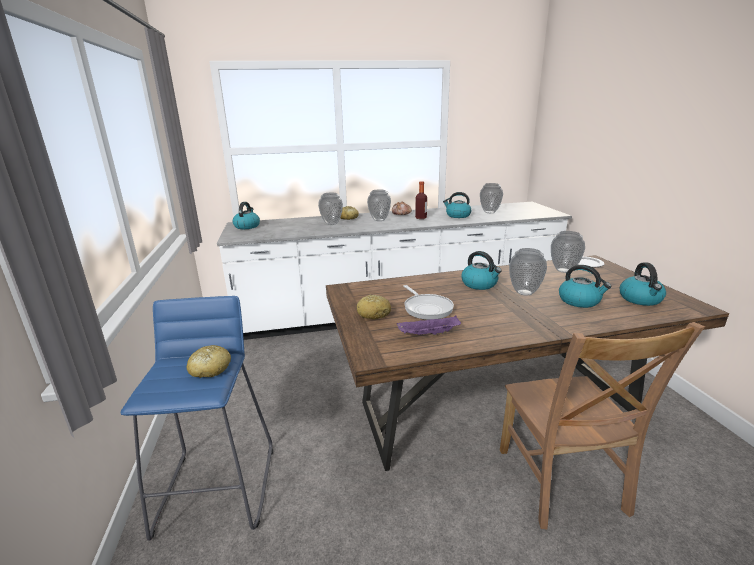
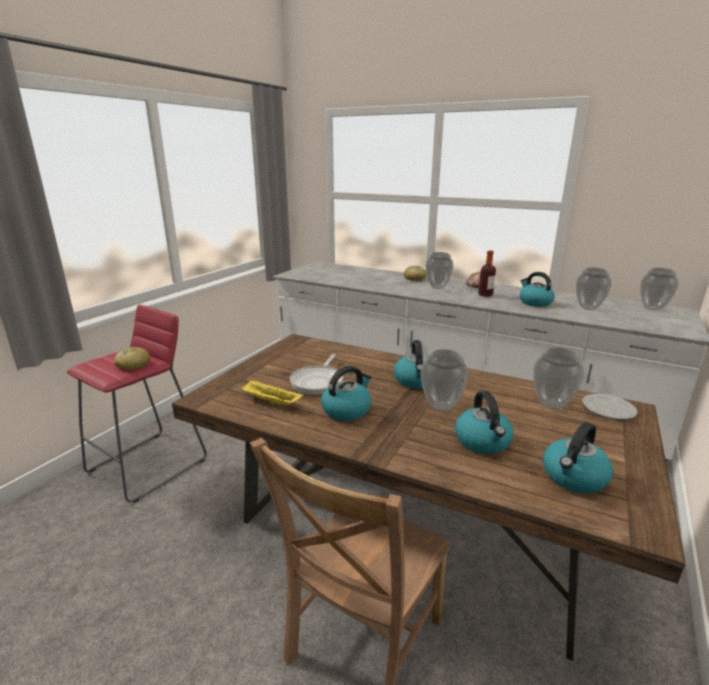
camera: 40 degrees right, 0 degrees up
blue stool [121,296,273,541] -> red stool [67,304,207,503]
kettle [233,202,260,229] -> kettle moved to [321,366,372,421]
vase [318,193,343,225] -> vase moved to [640,268,679,310]
bread [357,295,391,319] -> none
purple tray [397,316,461,336] -> yellow tray [240,380,303,406]

